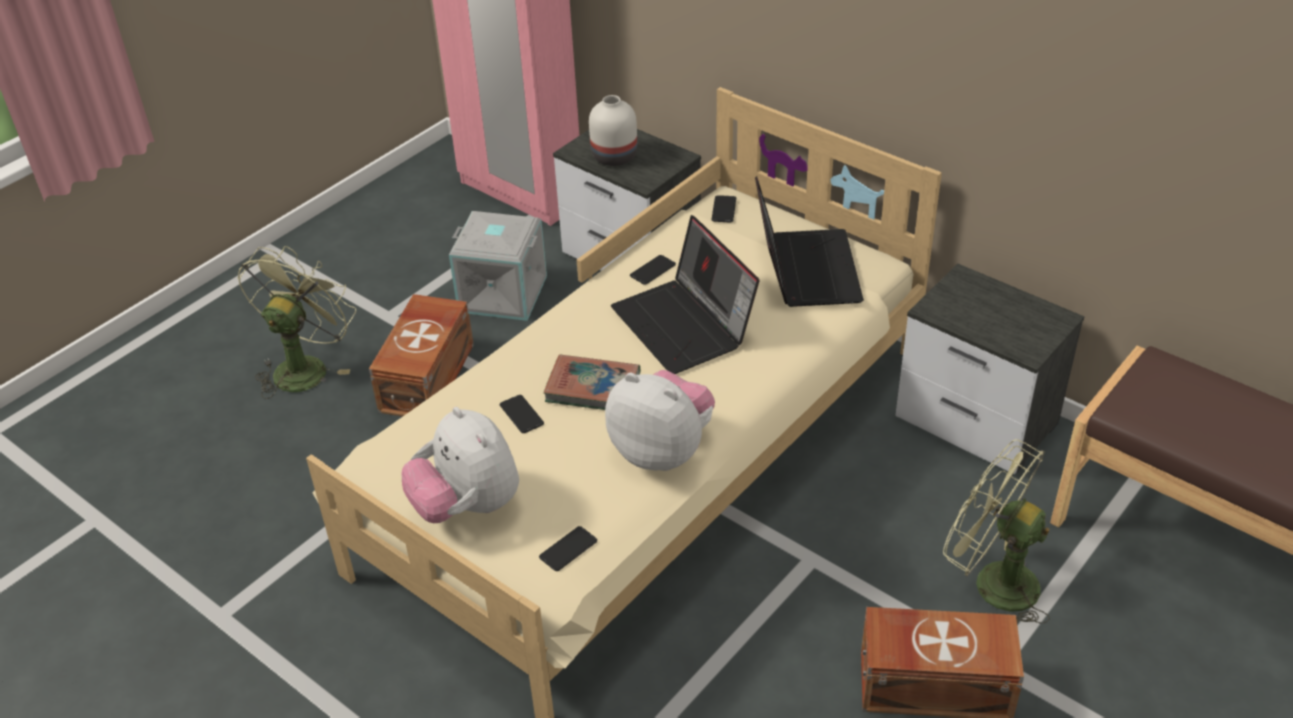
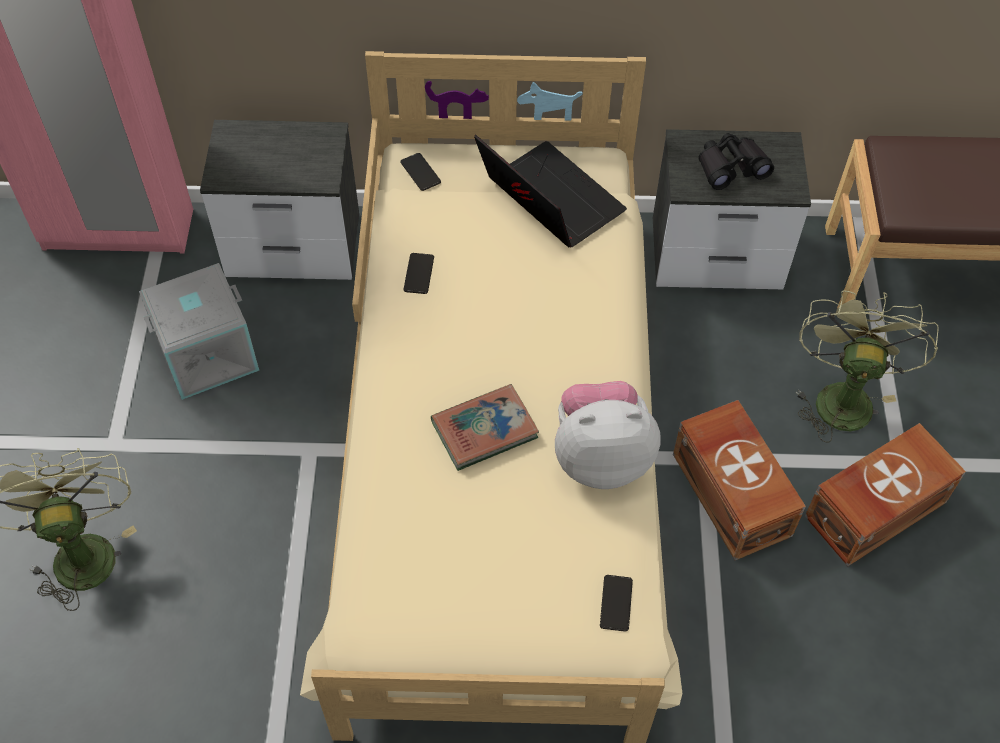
camera: 40 degrees left, 15 degrees up
brown storage box [369,294,474,416] -> brown storage box moved to [673,400,806,560]
plush toy [402,407,519,523] -> none
phone [500,395,544,433] -> none
white vase [589,95,637,166] -> none
laptop [611,215,759,374] -> none
green fan [943,439,1050,624] -> green fan turned 105 degrees clockwise [795,290,939,443]
none -> black binoculars [698,133,774,190]

